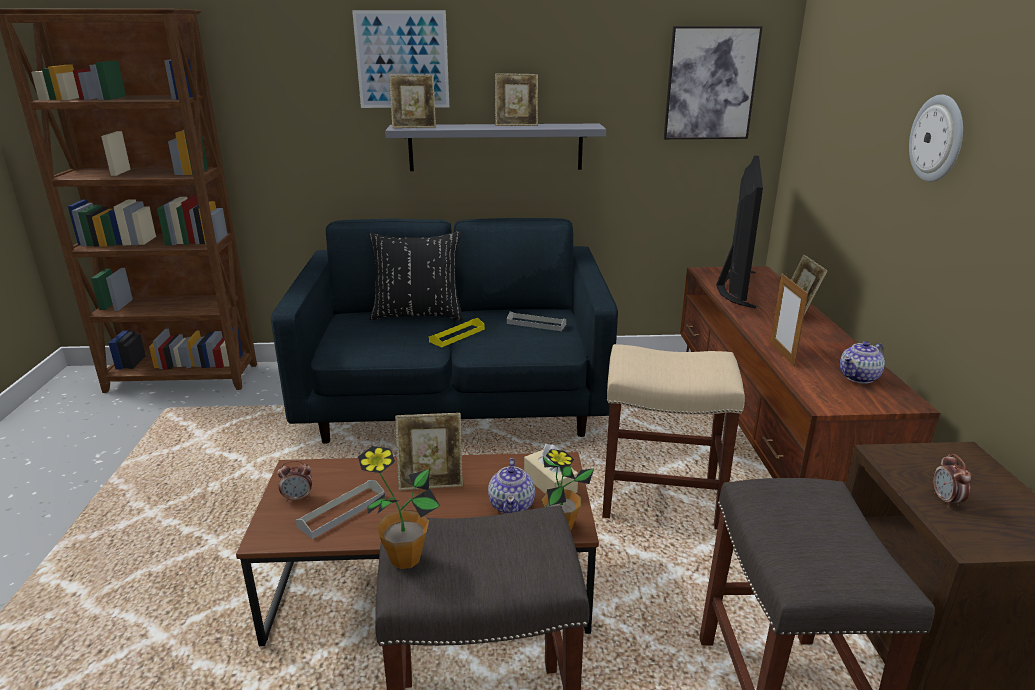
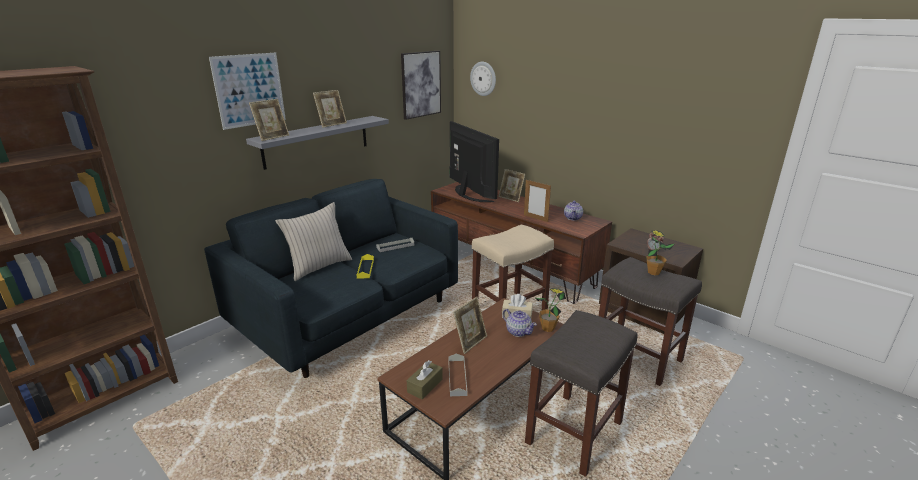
camera: 45 degrees left, 0 degrees up
alarm clock [277,460,312,502] -> brown tissue box [407,360,443,400]
potted plant [358,446,440,569] -> potted plant moved to [646,230,674,275]
black pillow [369,231,463,321] -> beige pillow [275,202,352,281]
wall clock [909,95,963,182] -> wall clock moved to [470,62,496,96]

